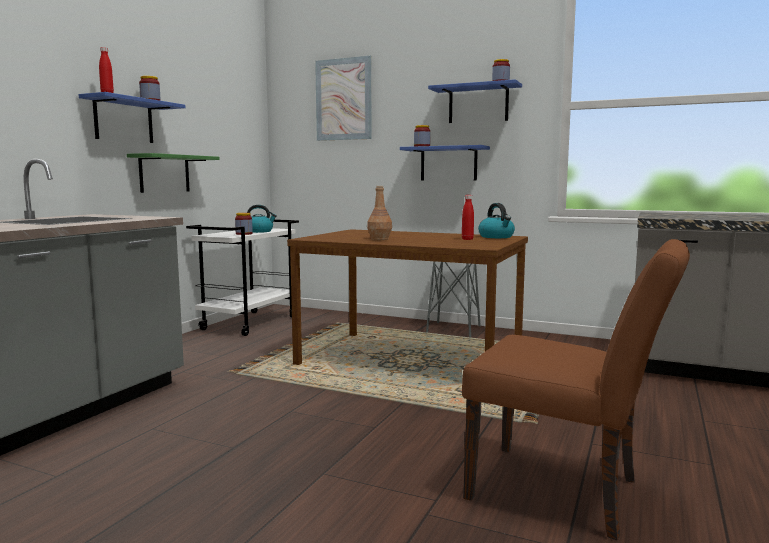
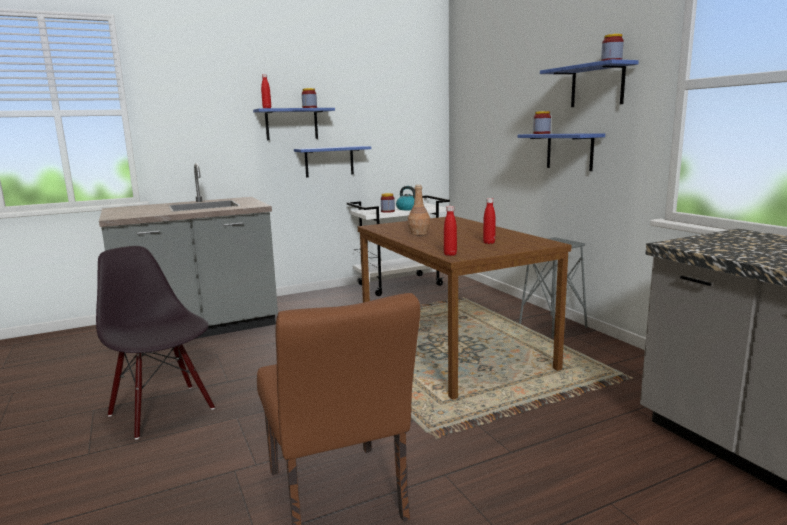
camera: 40 degrees right, 5 degrees up
green shelf [127,153,220,193] -> blue shelf [294,146,371,178]
picture [315,56,372,141] -> none
kettle [478,203,515,238] -> none
none -> black chair [96,246,215,439]
none -> red bottle [444,206,457,256]

